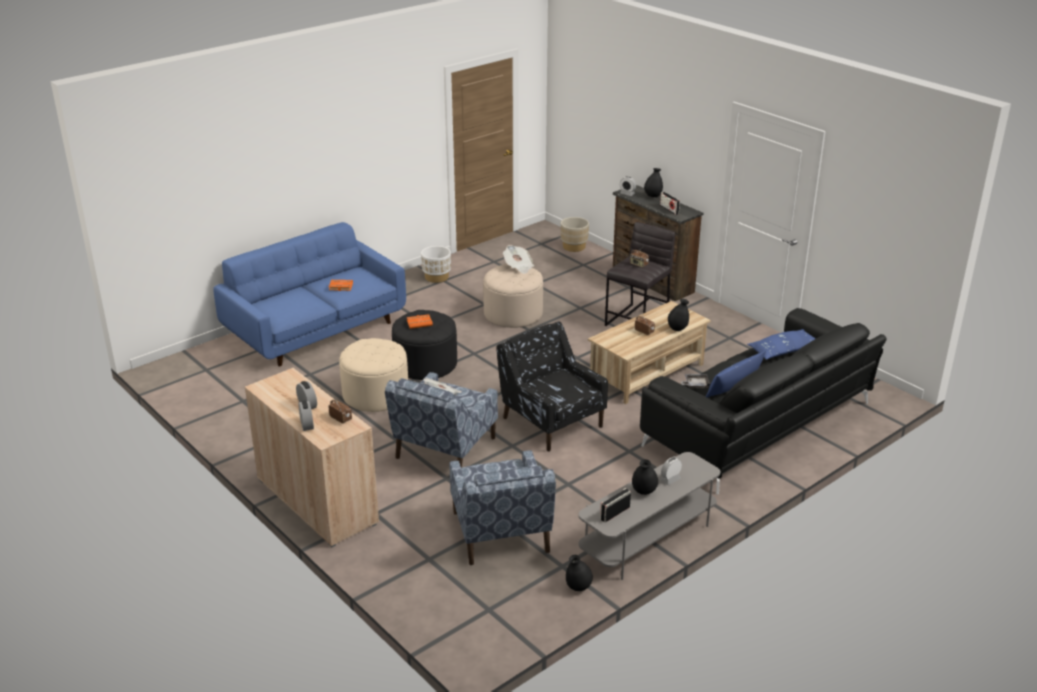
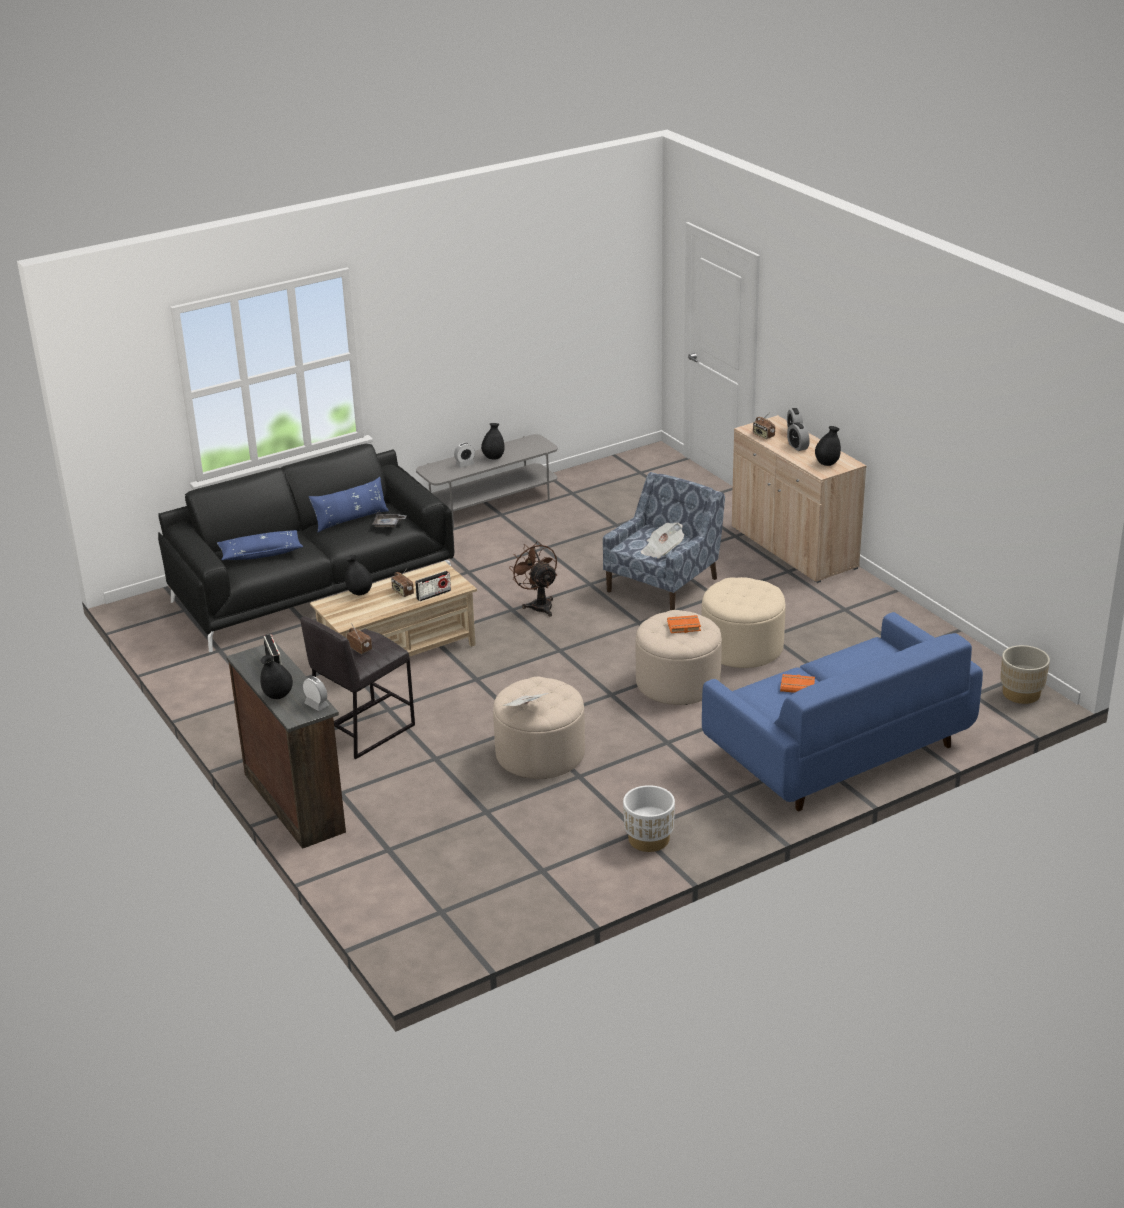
camera: 170 degrees left, 0 degrees up
black ottoman [392,310,457,380] -> beige ottoman [636,610,722,705]
blue armchair [449,450,556,565] -> none
black armchair [496,321,608,452] -> brown fan [509,541,557,617]
beige planter [561,217,589,252] -> beige planter moved to [1000,645,1050,704]
black vase [566,555,593,591] -> black vase moved to [815,426,841,466]
radio [600,488,631,522] -> radio moved to [415,571,451,601]

